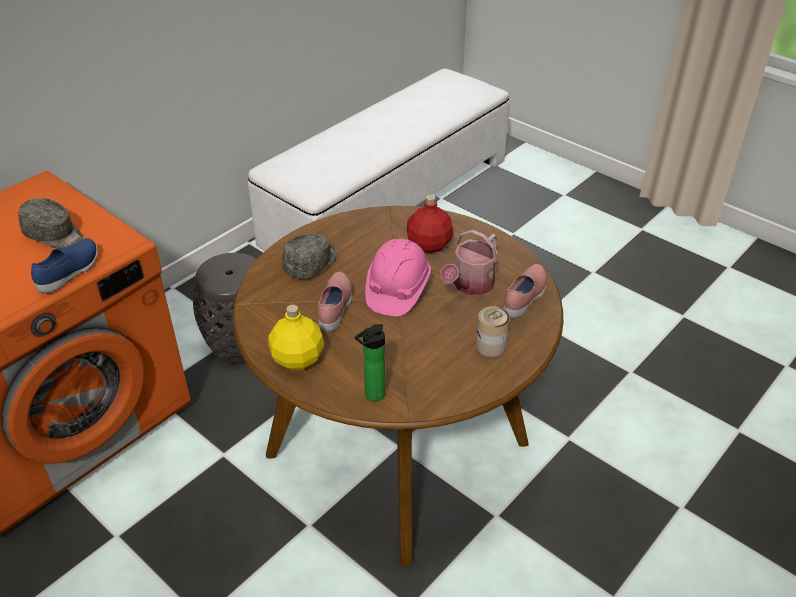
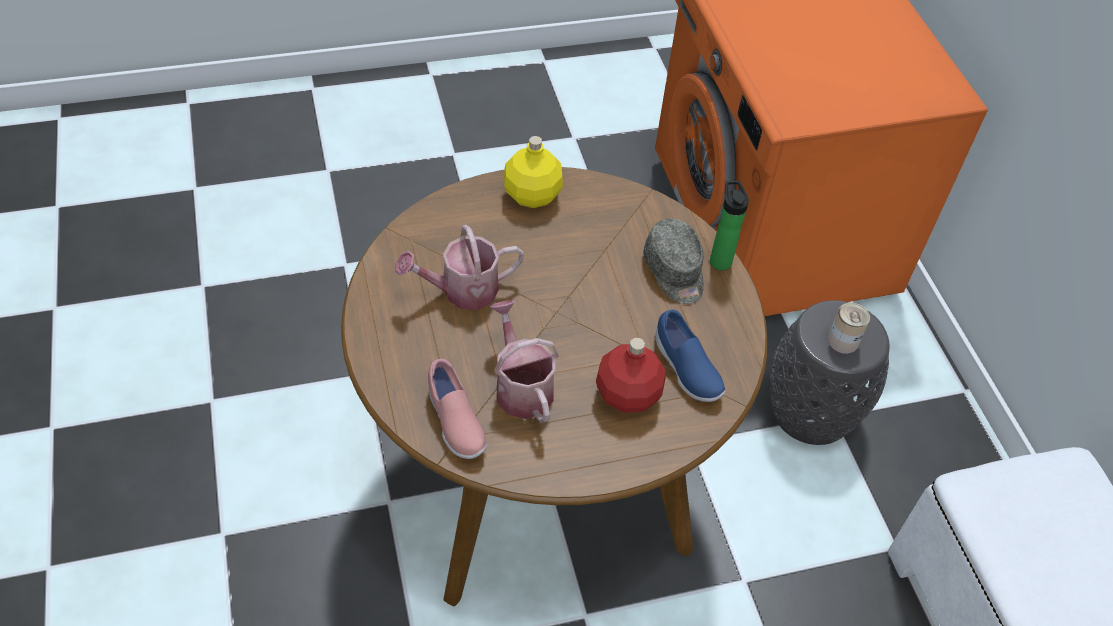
camera: 120 degrees right, 10 degrees up
grey cap [18,198,83,248] -> none
blue shoe [31,238,98,294] -> blue shoe moved to [656,309,725,402]
pink shoe [318,272,352,332] -> none
bottle [355,324,386,402] -> bottle moved to [710,181,749,271]
pink hard hat [365,239,431,316] -> none
can [476,306,509,357] -> can moved to [828,303,870,354]
none -> watering can [395,225,524,310]

